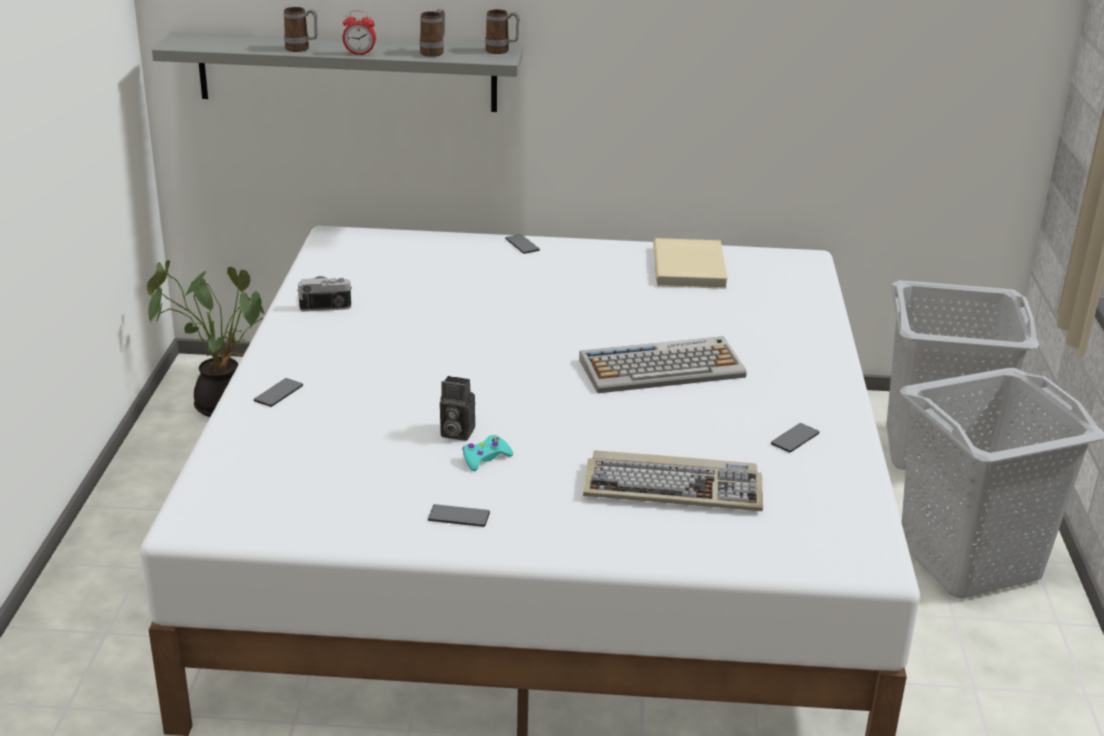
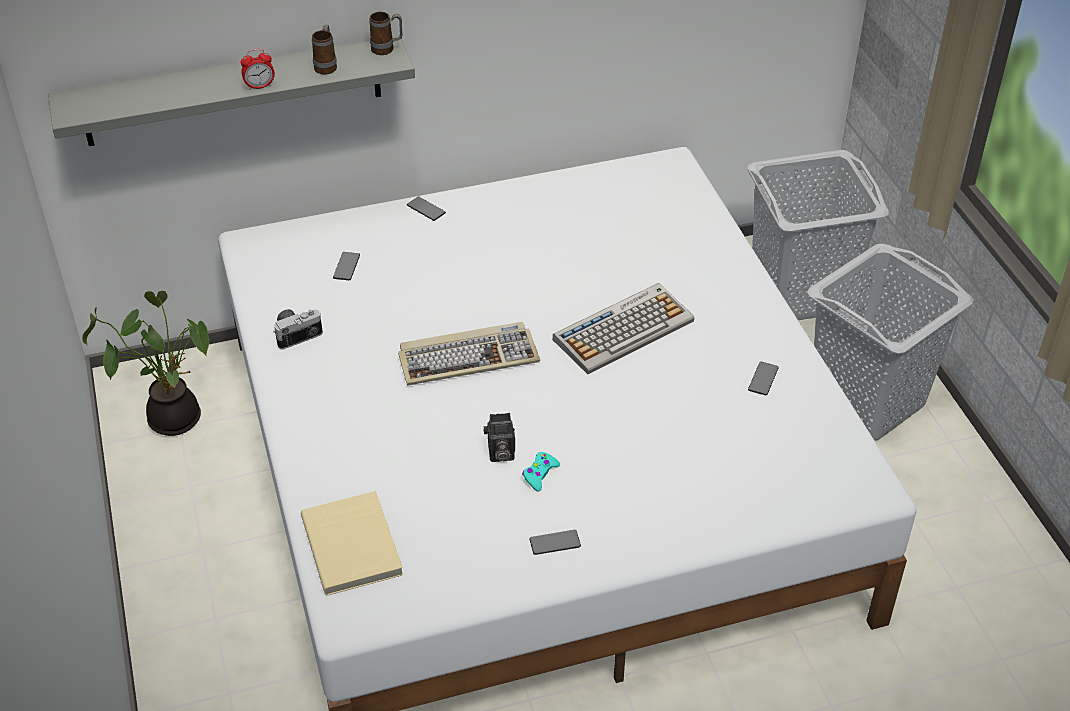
camera: 20 degrees left, 15 degrees up
phone [254,378,303,407] -> phone moved to [333,252,360,280]
mug [284,7,318,52] -> none
keyboard [583,450,763,511] -> keyboard moved to [398,322,540,386]
beige book [653,238,728,289] -> beige book moved to [301,491,403,596]

